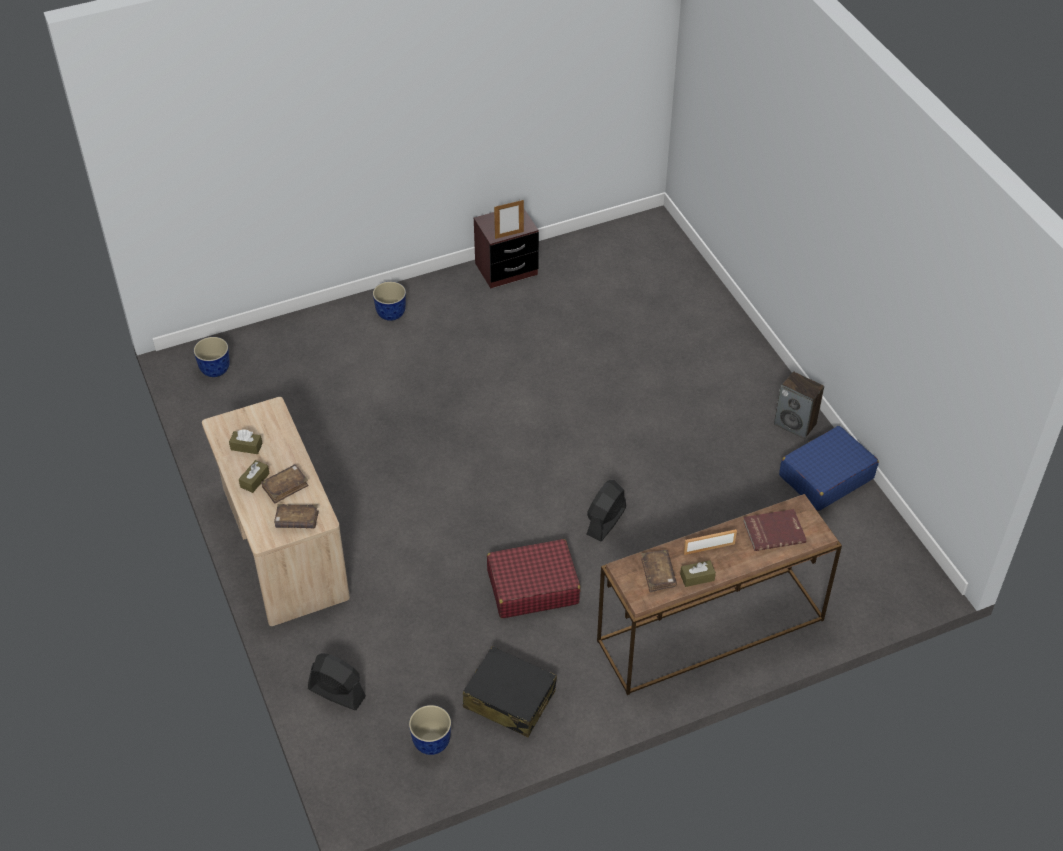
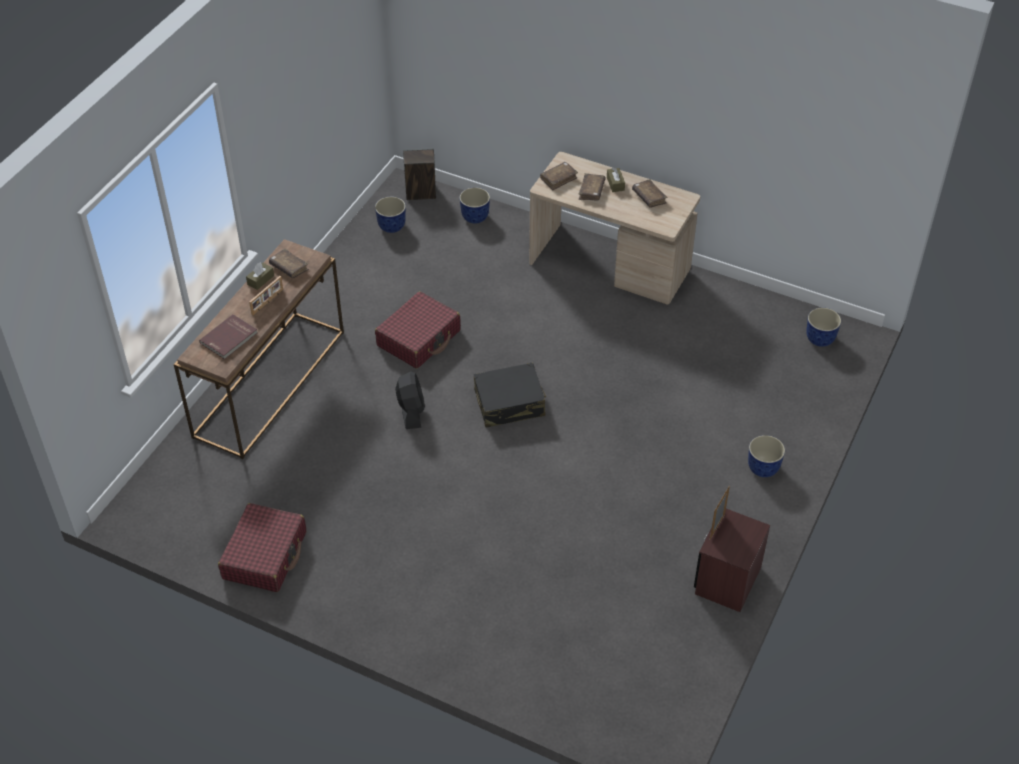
camera: 140 degrees right, 0 degrees up
brown tissue box [229,429,263,454] -> brown book [632,179,667,208]
black fan [308,653,366,710] -> planter [460,187,490,224]
black suitcase [463,646,557,737] -> black suitcase moved to [474,362,546,428]
speaker [774,371,824,439] -> speaker moved to [403,148,436,200]
blue suitcase [779,426,879,511] -> red suitcase [218,503,306,592]

